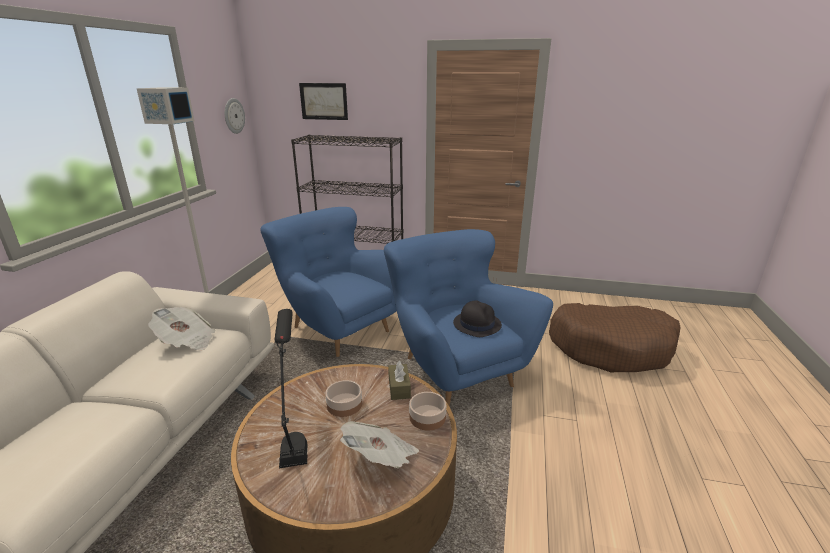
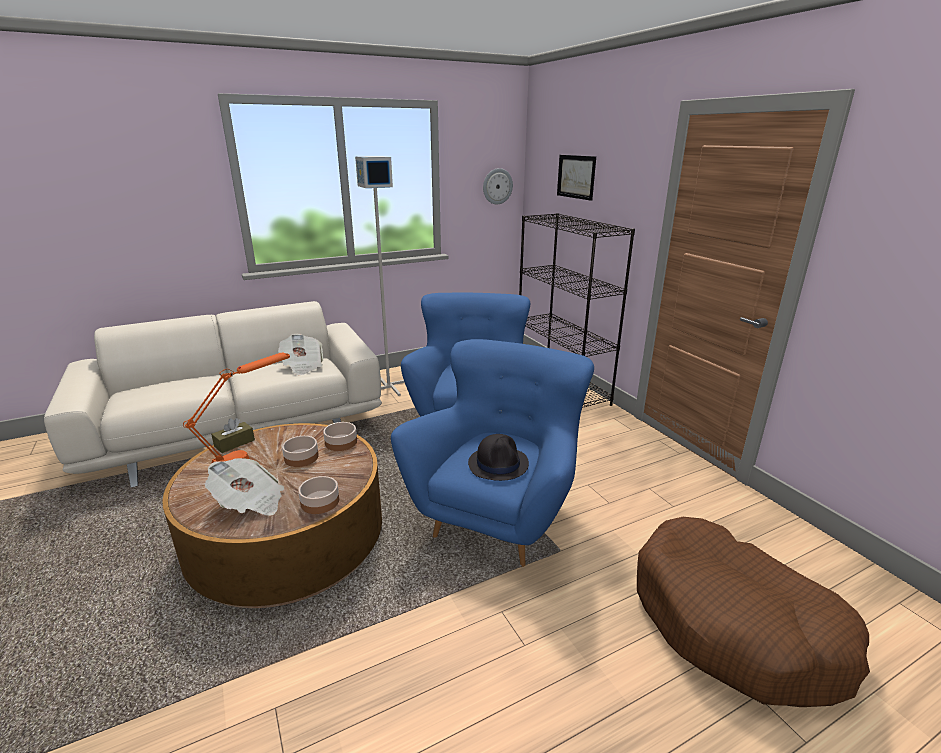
camera: 50 degrees right, 0 degrees up
black table lamp [274,309,308,468] -> orange table lamp [183,353,290,464]
brown tissue box [388,361,411,400] -> brown tissue box moved to [211,418,255,453]
none -> bowl [323,422,357,451]

